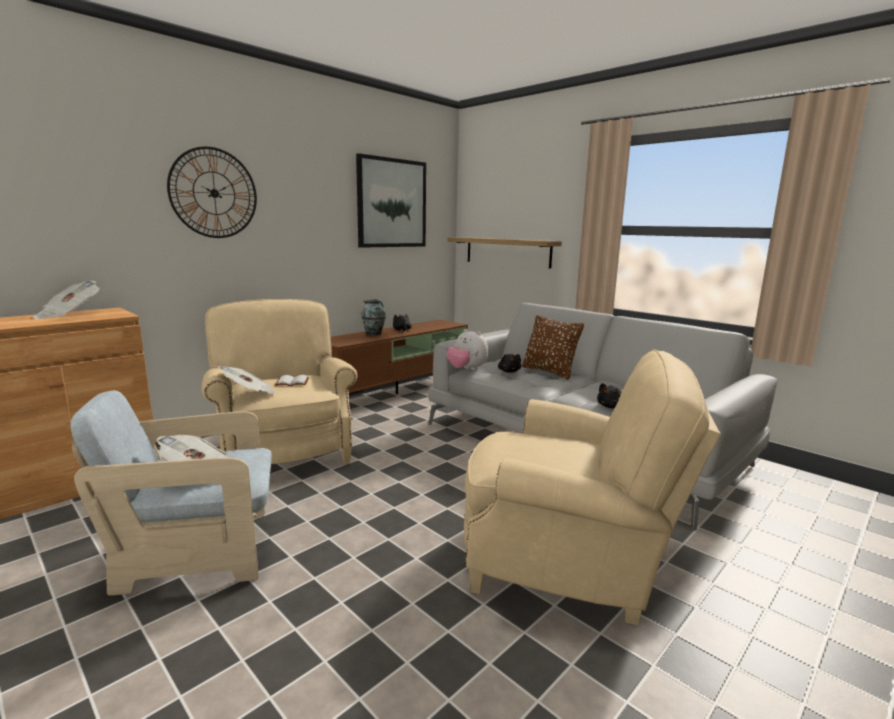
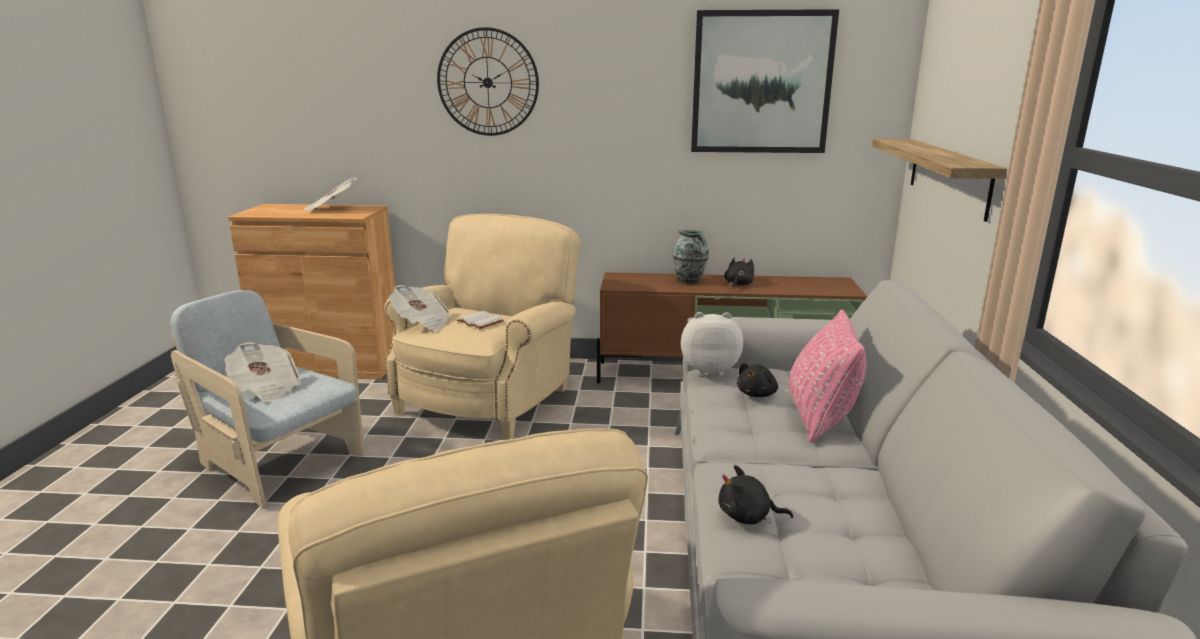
camera: 50 degrees right, 5 degrees up
plush toy [447,329,488,370] -> plush toy turned 90 degrees clockwise [681,312,743,376]
brown pillow [522,315,584,380] -> pink pillow [789,310,866,443]

